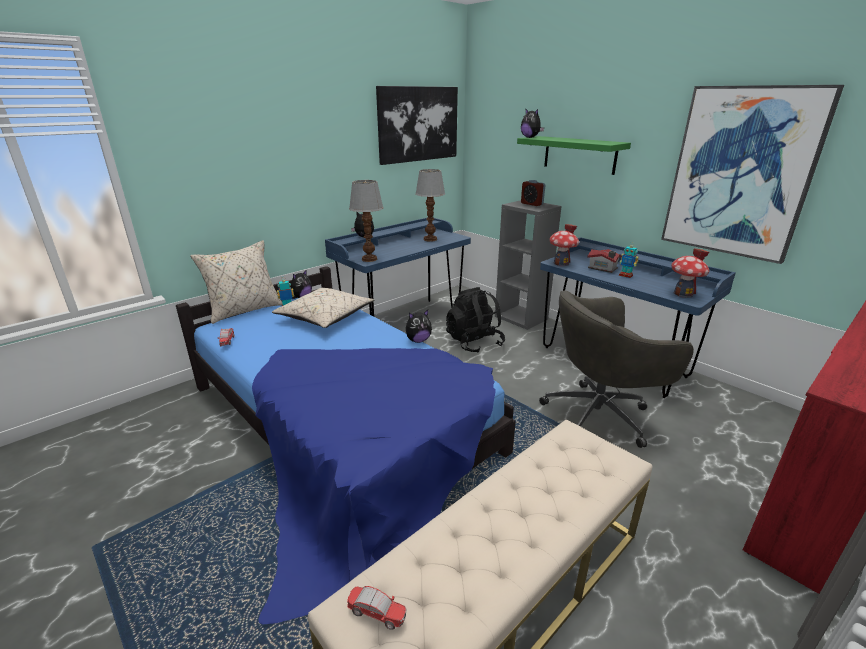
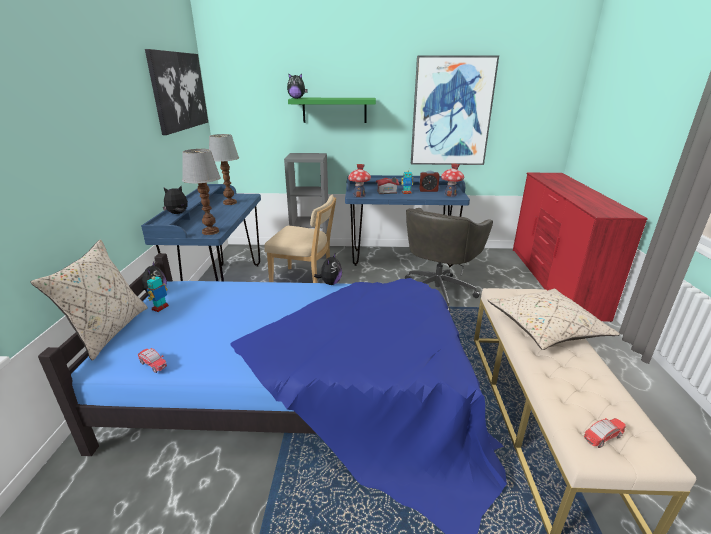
camera: 45 degrees left, 0 degrees up
beige pillow [272,288,374,328] -> beige pillow moved to [488,289,620,350]
black backpack [446,287,505,353] -> beige chair [264,195,336,283]
alarm clock [521,180,545,206] -> alarm clock moved to [419,171,440,192]

